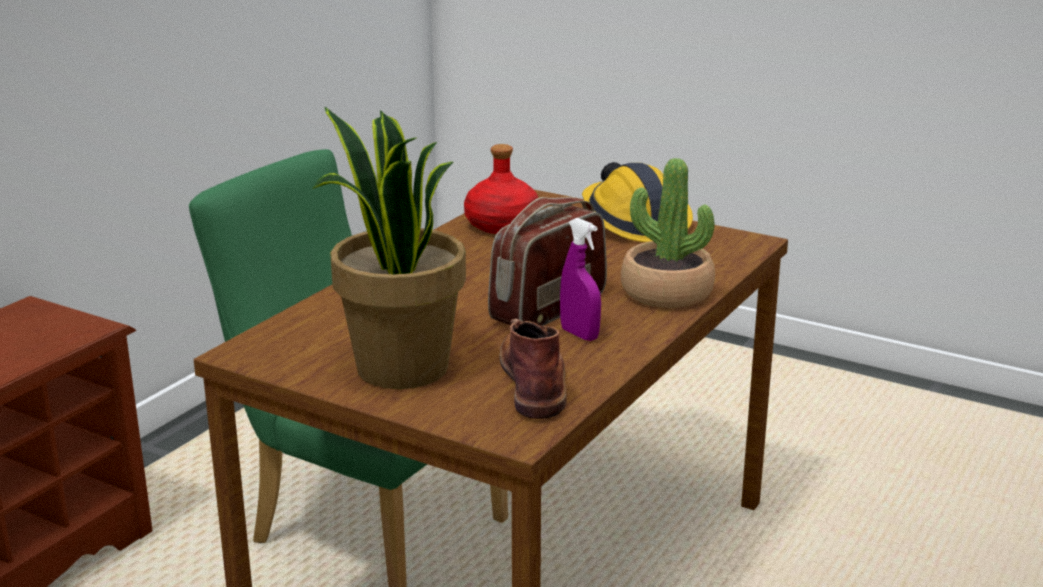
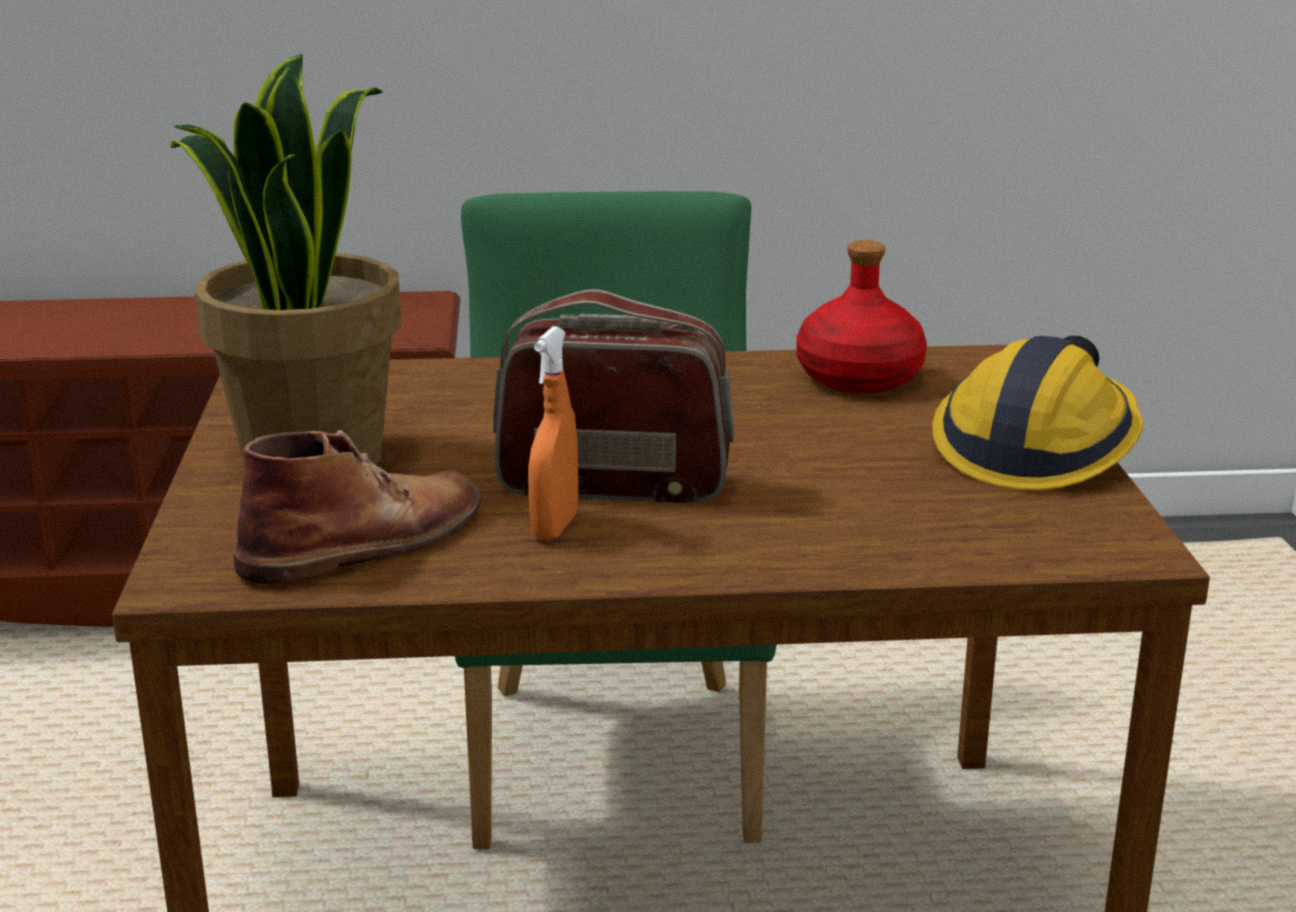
camera: 55 degrees right, 0 degrees up
purple spray bottle [560,218,601,341] -> orange spray bottle [528,326,578,540]
potted plant [621,158,715,308] -> none

